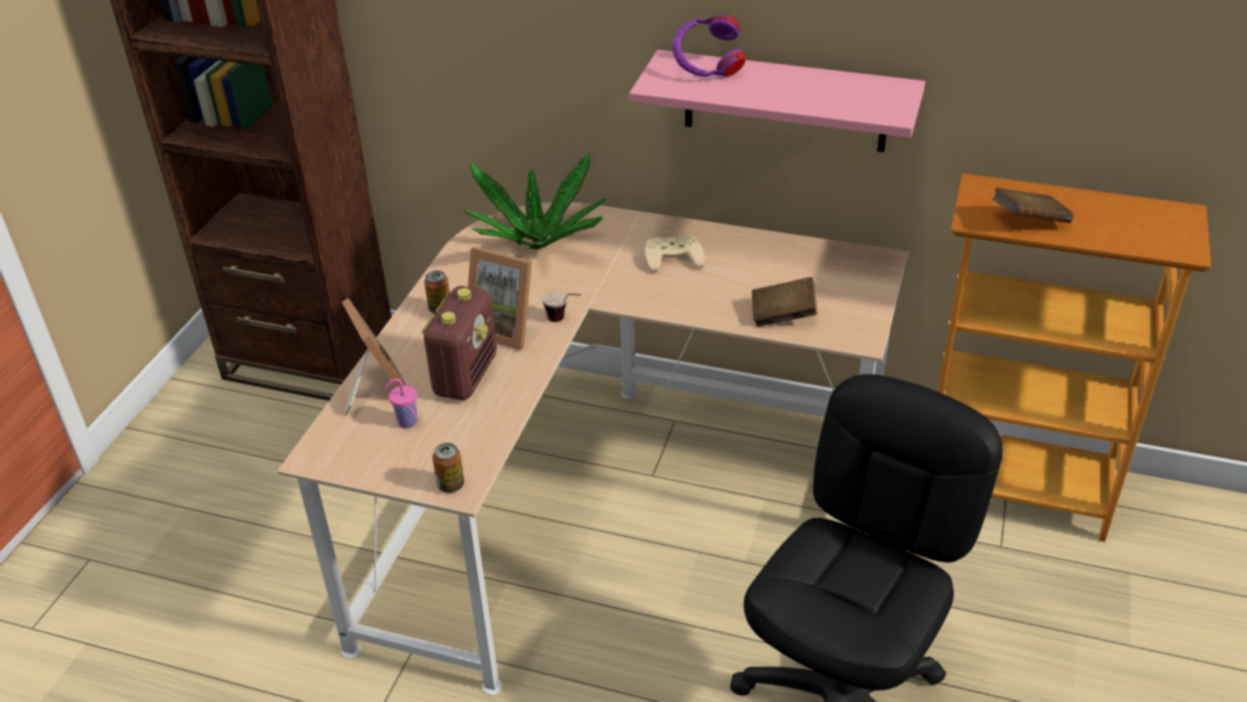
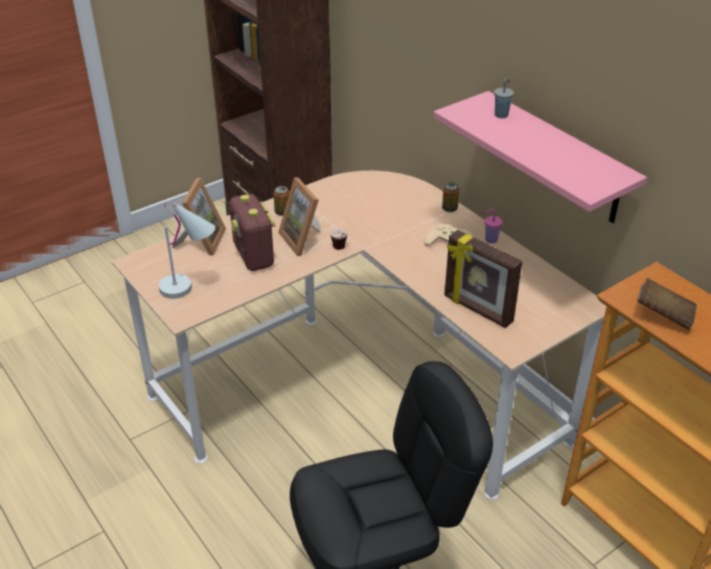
camera: 35 degrees right, 0 degrees up
pink cup [384,379,417,428] -> pink cup moved to [485,209,503,244]
radio [422,286,497,400] -> radio turned 105 degrees clockwise [229,194,276,271]
can [432,443,464,493] -> can moved to [442,182,459,212]
potted plant [464,153,606,249] -> none
purple headphones [673,15,746,77] -> grey cup [494,77,514,118]
brown book [752,277,817,327] -> picture frame [444,230,522,328]
none -> white table lamp [159,201,215,299]

